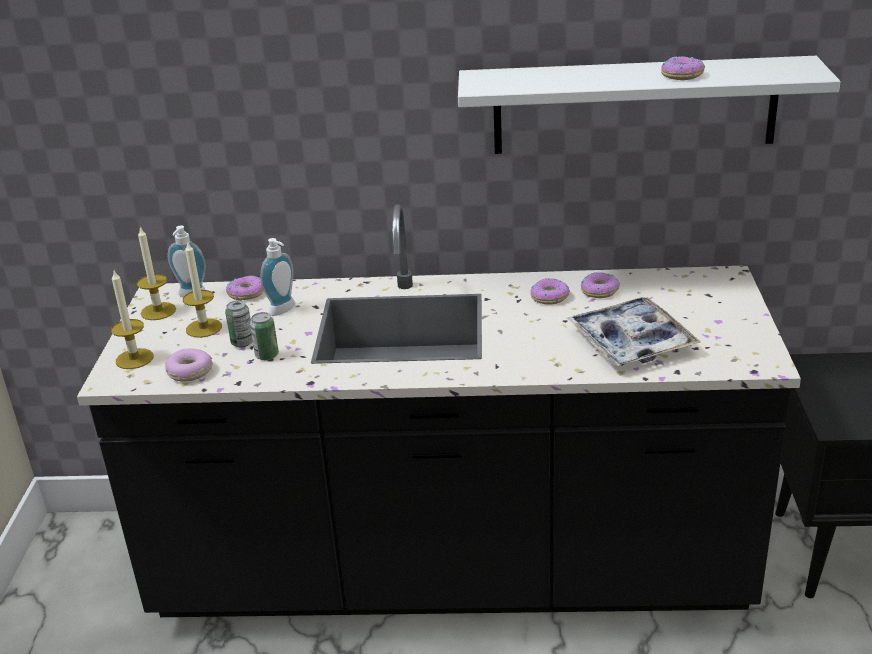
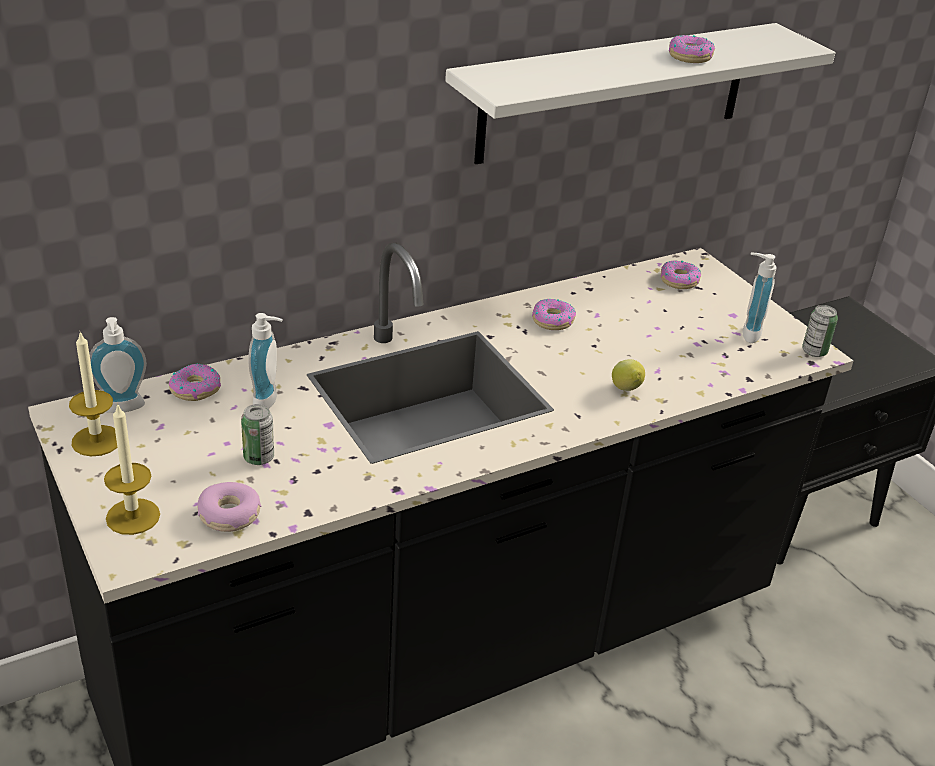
camera: 35 degrees left, 5 degrees up
candle [183,240,222,338] -> none
can [250,312,279,360] -> can moved to [802,305,838,357]
tray [567,297,700,366] -> none
donut [581,272,620,298] -> donut moved to [661,261,701,289]
none -> lemon [612,359,645,391]
none -> soap dispenser [742,253,777,343]

